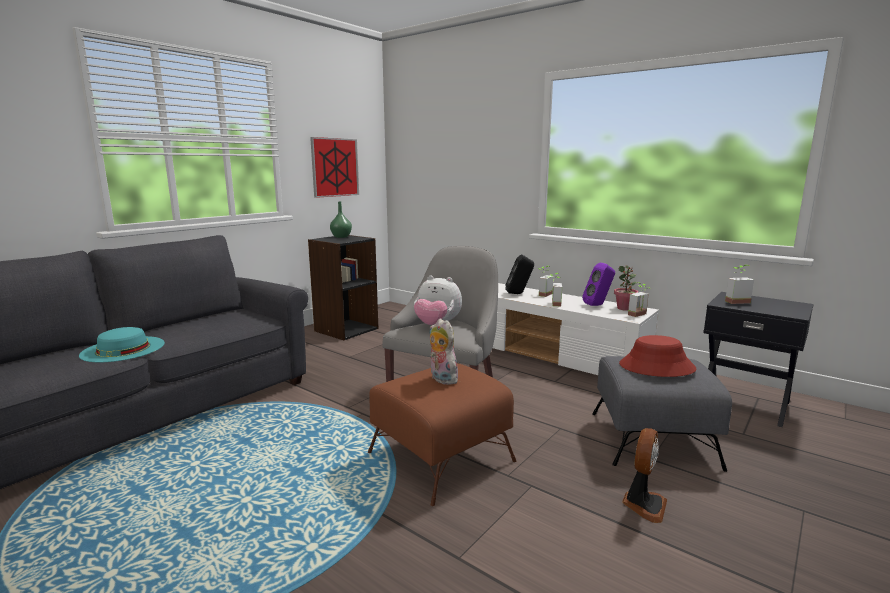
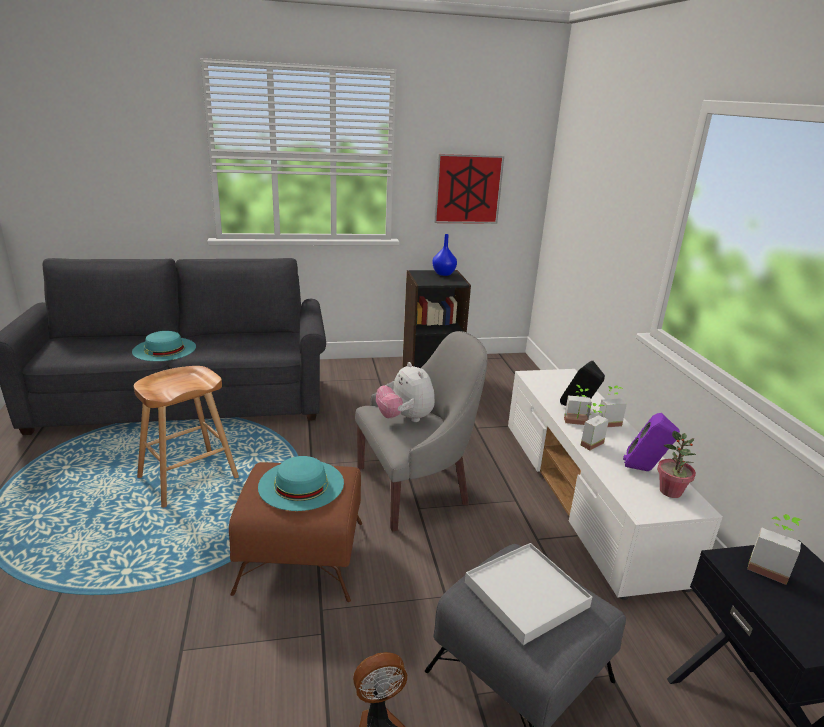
camera: 40 degrees right, 10 degrees up
green vase [330,202,352,238] -> blue vase [432,234,457,276]
plush toy [430,318,458,385] -> turquoise hat [258,456,344,511]
red hat [619,335,697,377] -> white tray [465,543,592,645]
potted plant [628,282,651,317] -> potted plant moved to [564,385,592,425]
none -> brown stool [134,366,239,508]

